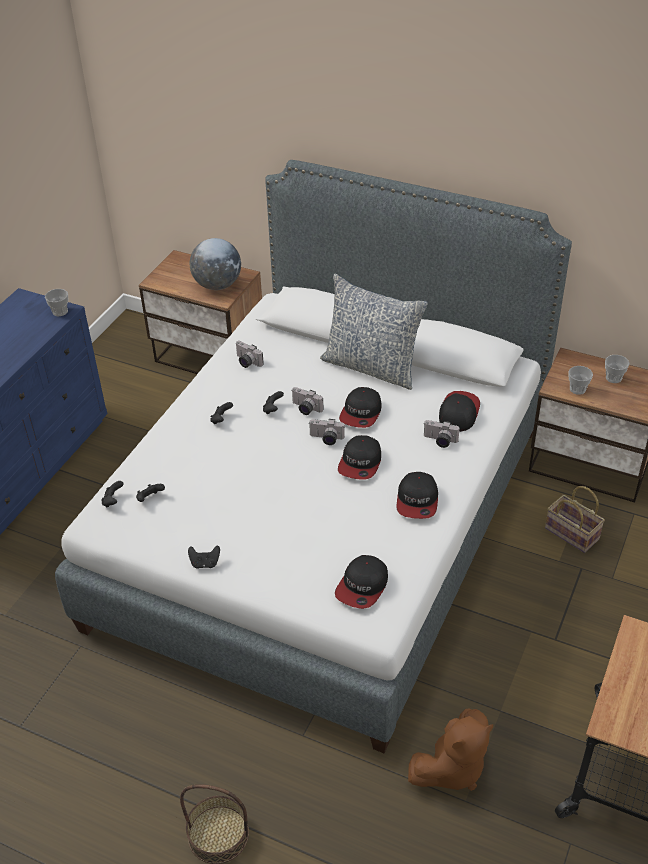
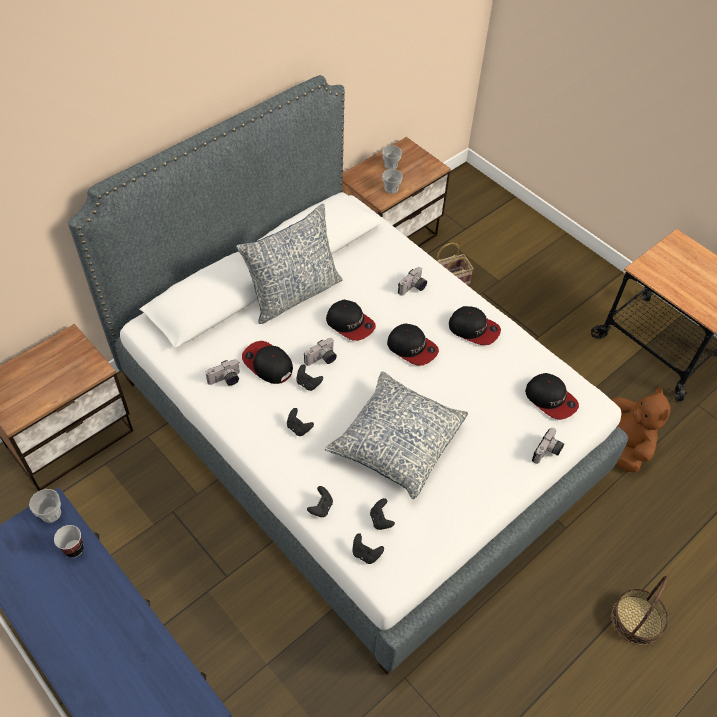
camera: 70 degrees left, 10 degrees up
black game controller [188,546,220,569] -> black game controller moved to [307,486,333,517]
globe [190,238,241,290] -> none
camera [309,419,345,445] -> camera moved to [532,428,564,464]
cap [439,391,480,432] -> cap moved to [242,341,293,384]
none -> cup [54,525,84,558]
none -> pillow [325,371,468,499]

